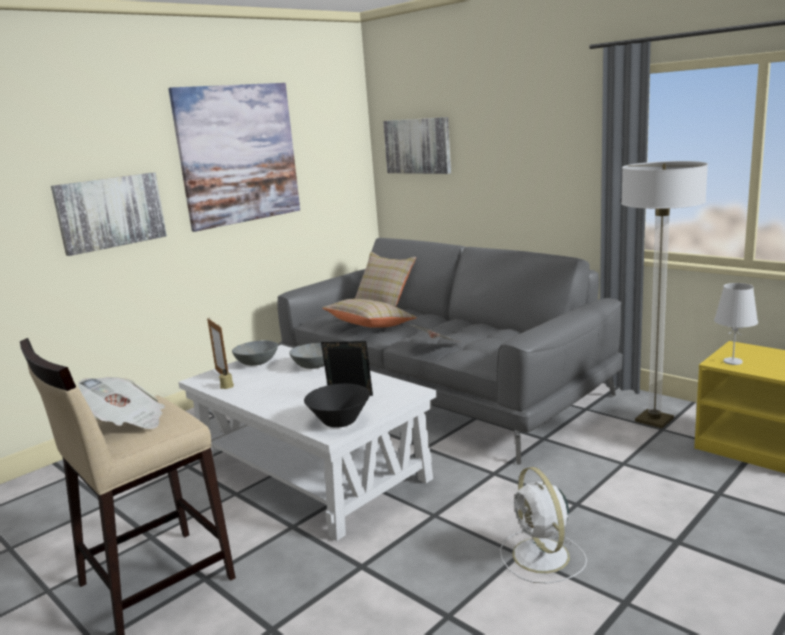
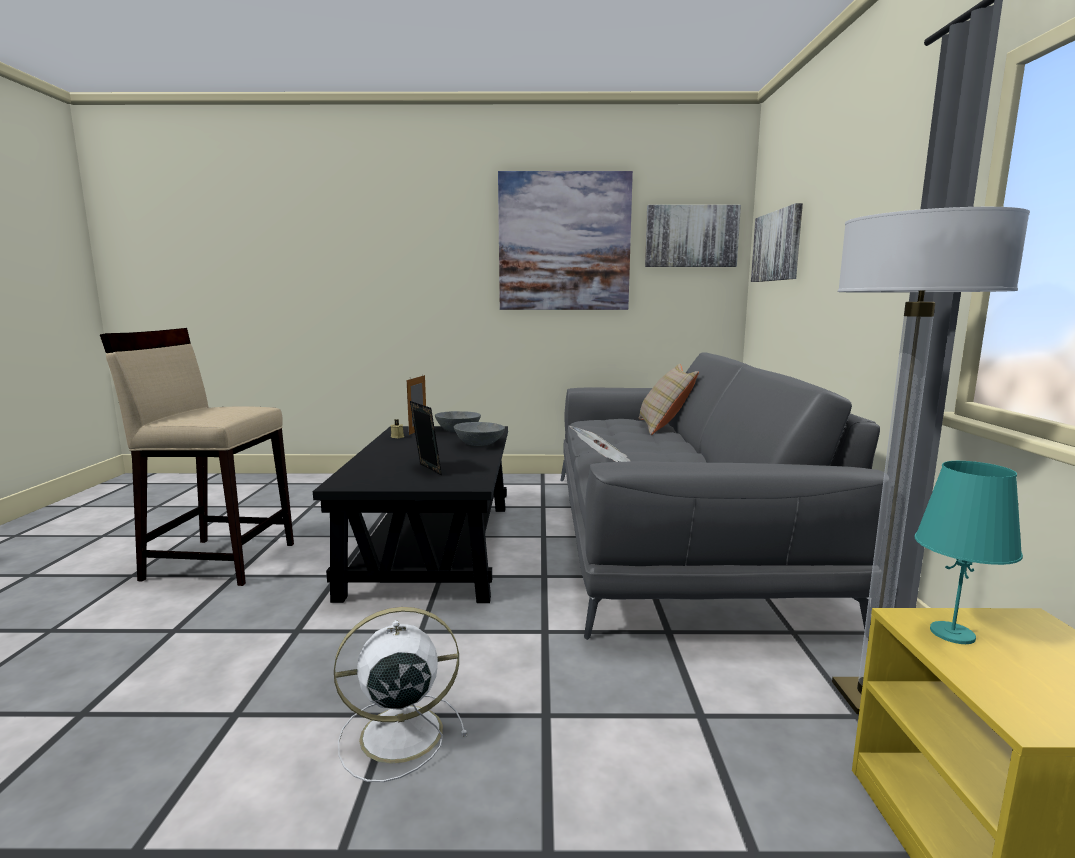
camera: 45 degrees right, 5 degrees down
picture [51,172,167,256] -> picture moved to [645,205,741,267]
newspaper [78,377,165,429] -> none
white coffee table [178,345,437,541] -> black coffee table [313,426,508,603]
black bowl [304,384,370,428] -> none
beige pillow [322,299,417,328] -> none
white fan [500,467,587,584] -> white fan turned 45 degrees clockwise [334,607,467,782]
white table lamp [714,283,758,365] -> turquoise table lamp [915,461,1023,644]

